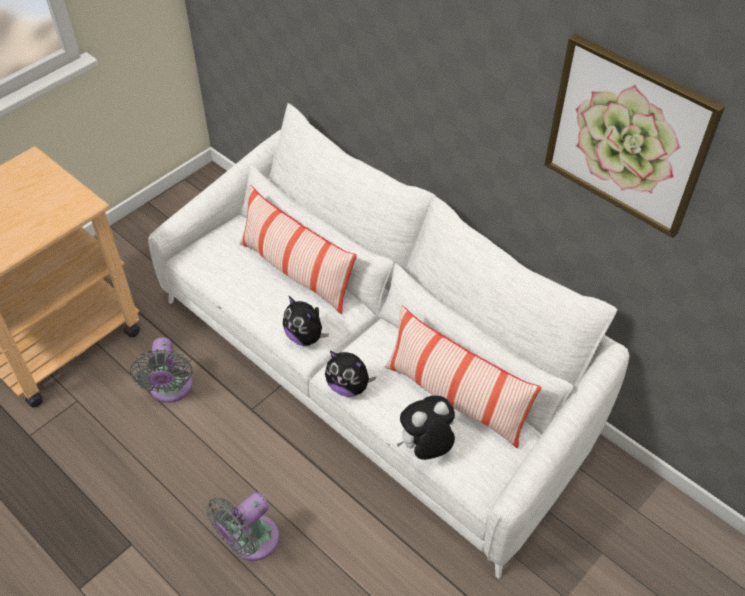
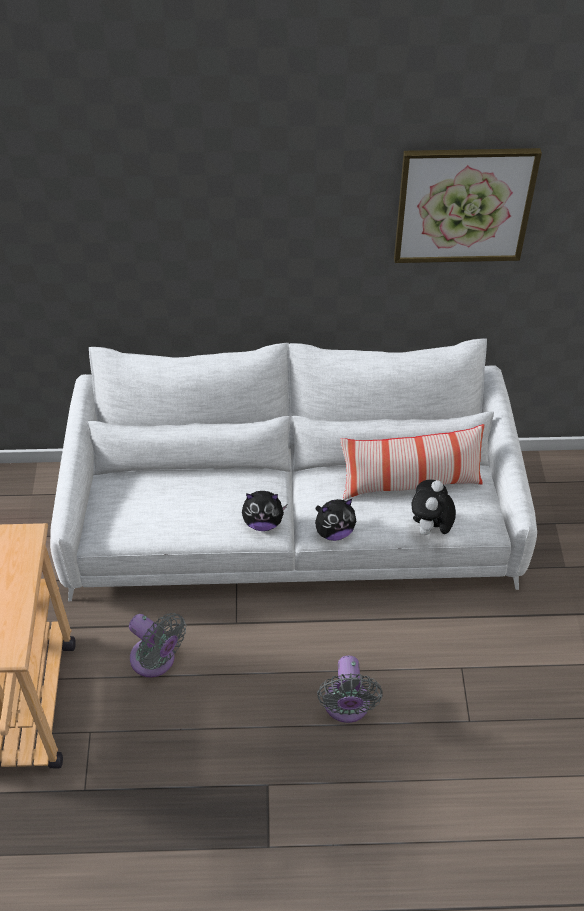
camera: 45 degrees left, 0 degrees up
pillow [240,185,357,314] -> none

